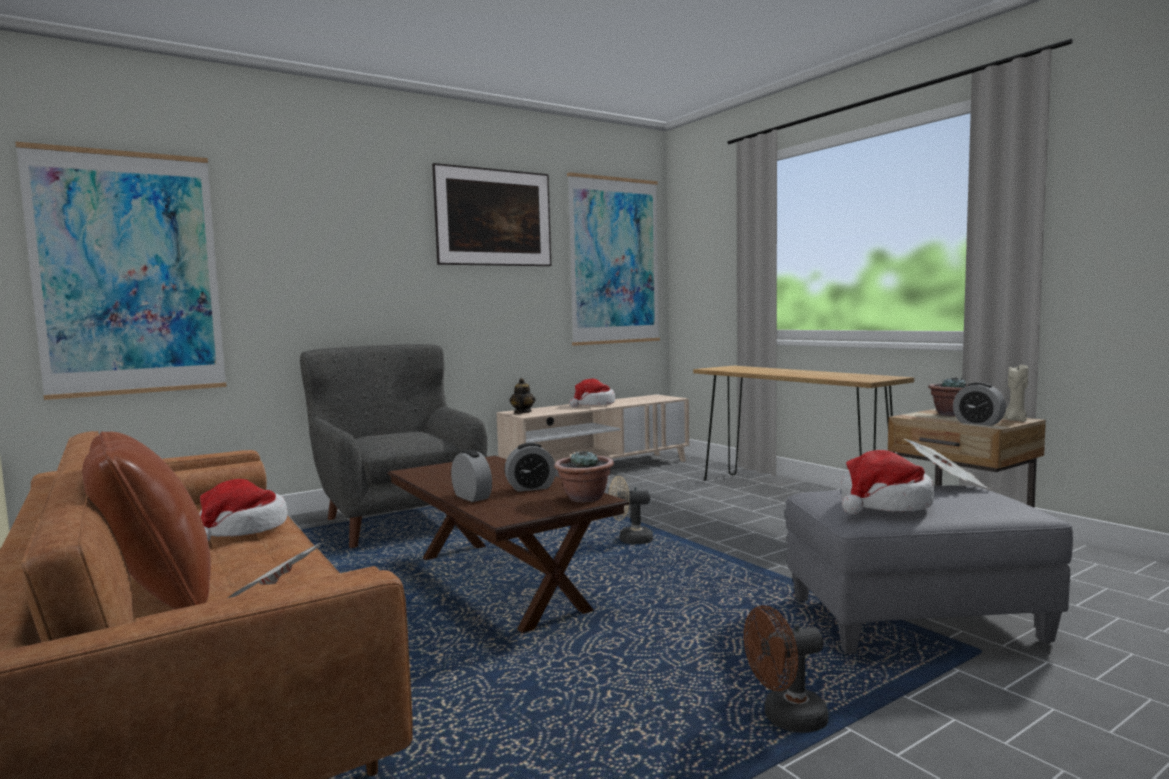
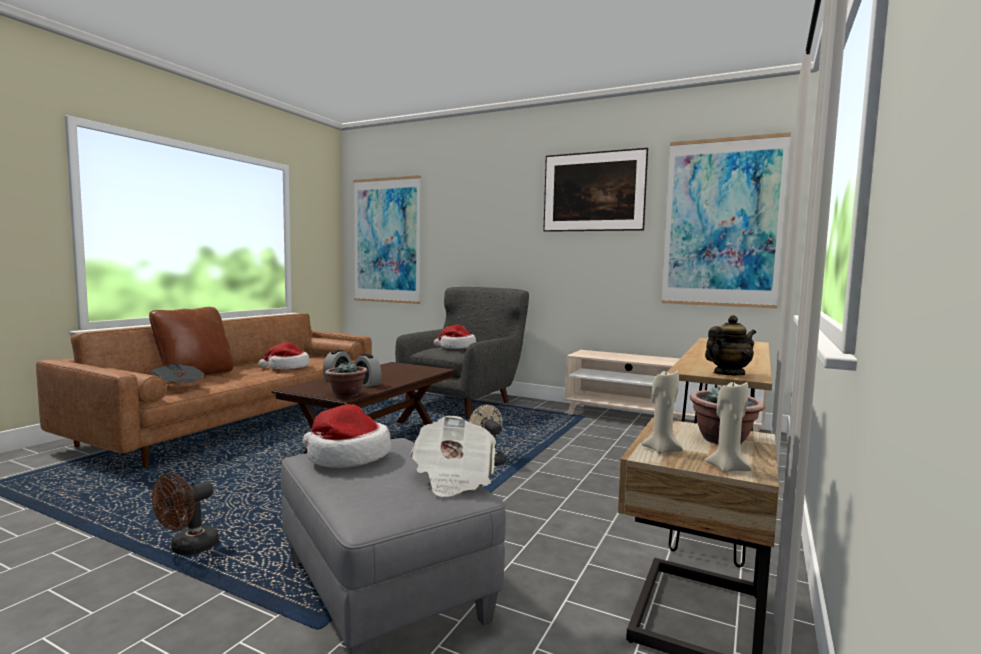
camera: 60 degrees right, 0 degrees up
teapot [510,378,536,414] -> teapot moved to [705,315,756,376]
hat [569,379,615,408] -> hat moved to [434,325,476,349]
brown fan [744,605,829,733] -> brown fan turned 105 degrees counterclockwise [152,473,219,555]
alarm clock [953,382,1006,426] -> beige candle [641,371,683,454]

